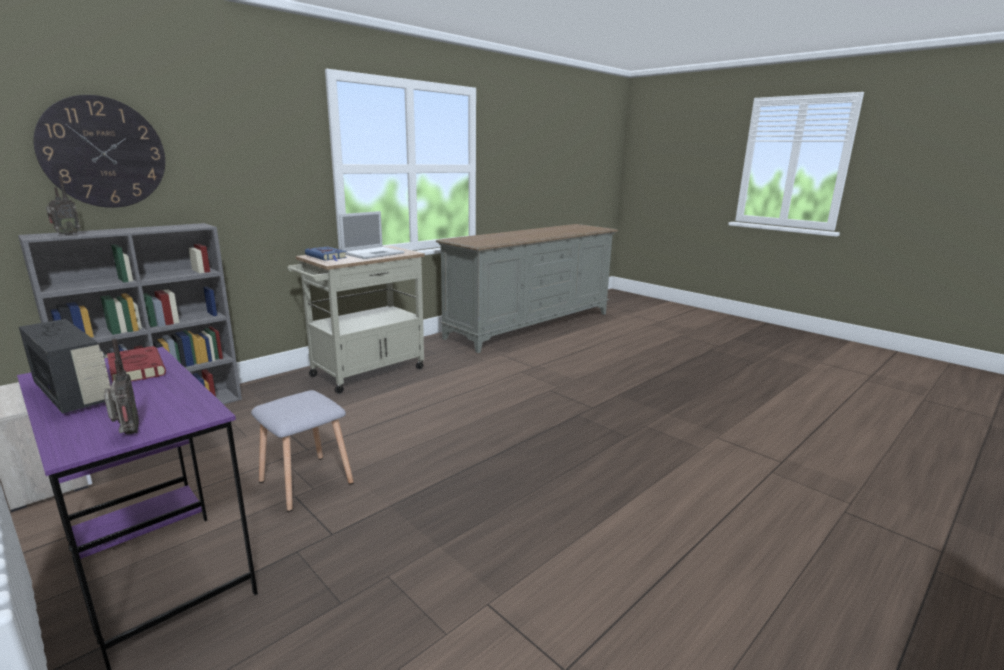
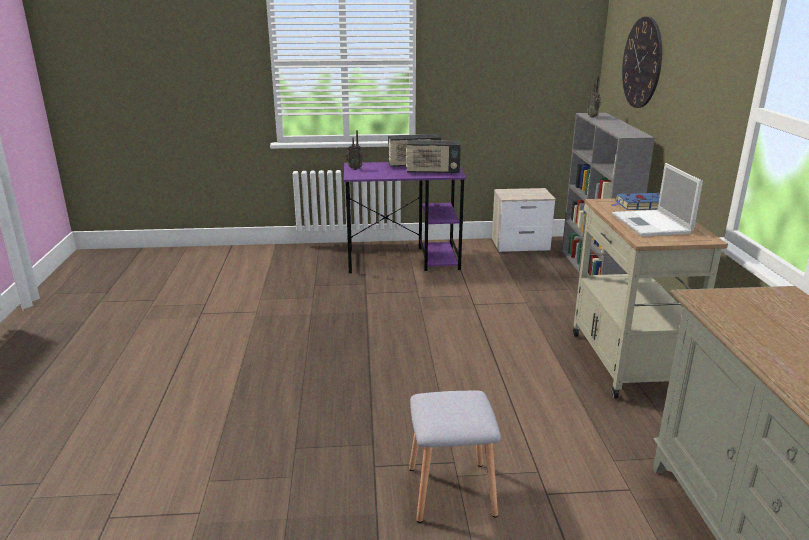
camera: 130 degrees right, 5 degrees up
red book [107,346,166,382] -> radio [406,140,461,174]
grey stool [251,390,354,512] -> grey stool moved to [409,391,501,523]

